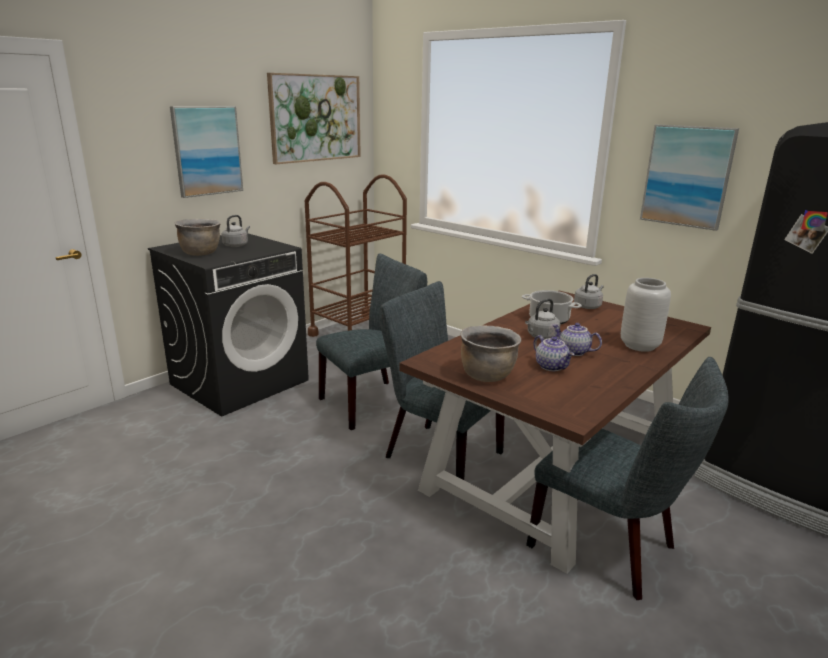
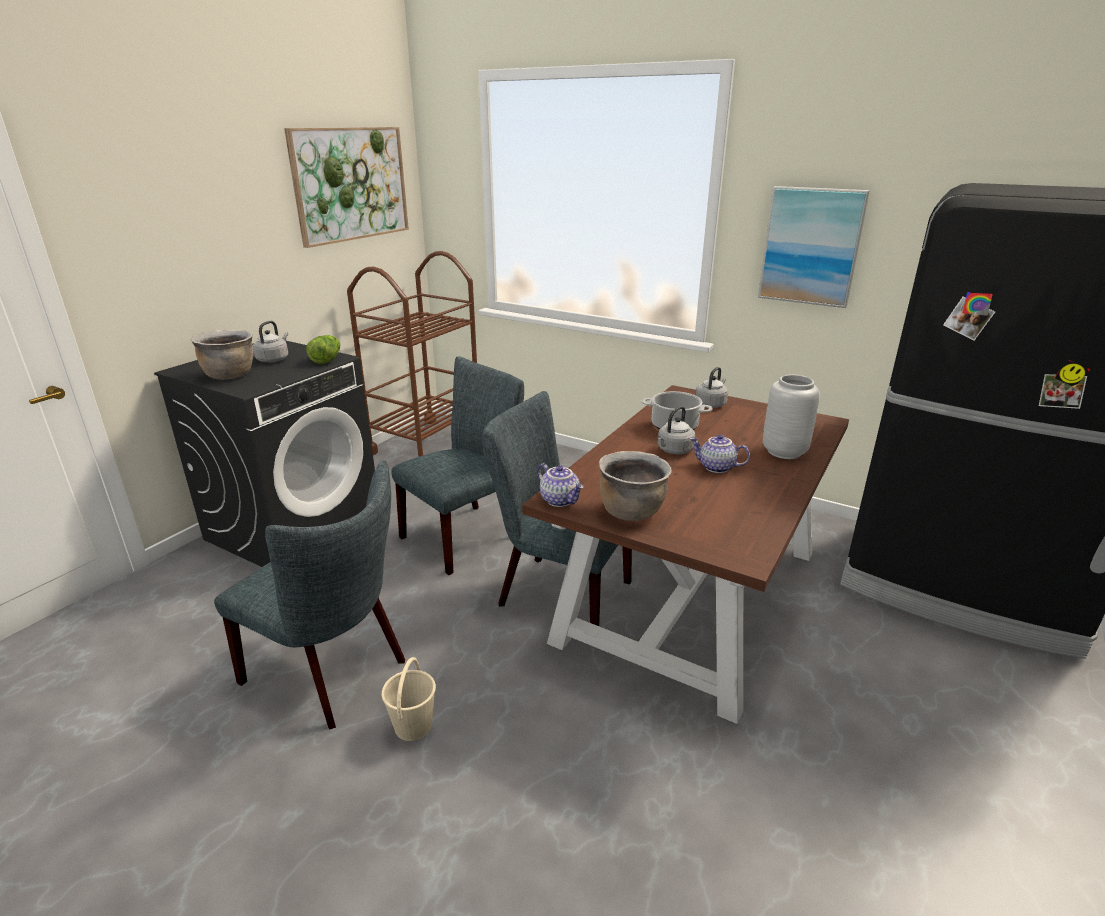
camera: 10 degrees left, 5 degrees up
picture [170,106,243,198] -> none
grey chair [526,357,728,600] -> grey chair moved to [214,460,405,730]
teapot [534,335,575,371] -> teapot moved to [537,463,584,507]
none -> lettuce [306,335,340,364]
none -> beige bucket [382,657,436,741]

